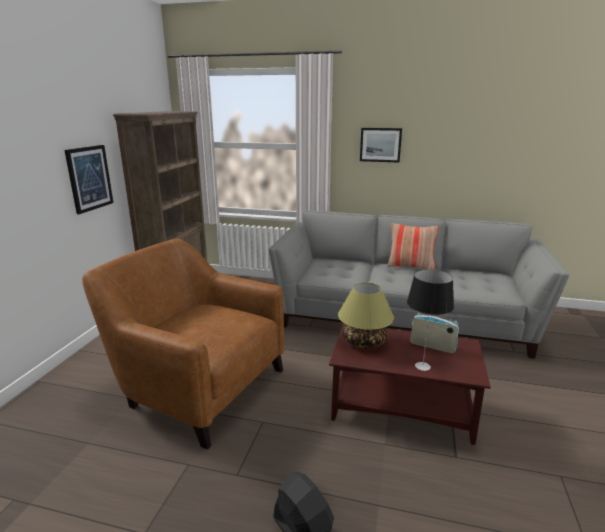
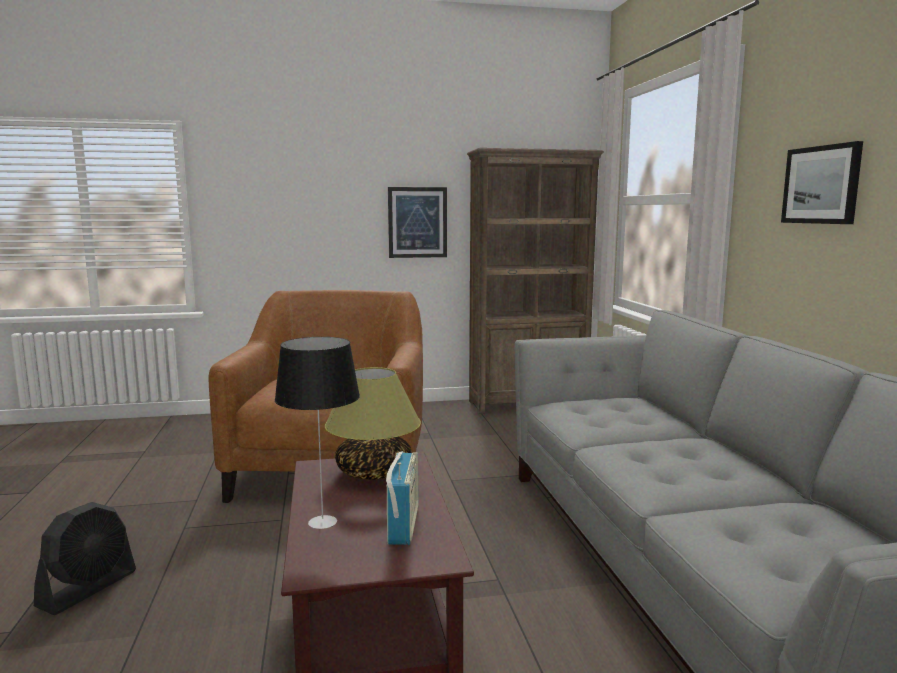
camera: 65 degrees right, 10 degrees down
pillow [387,223,439,270] -> none

